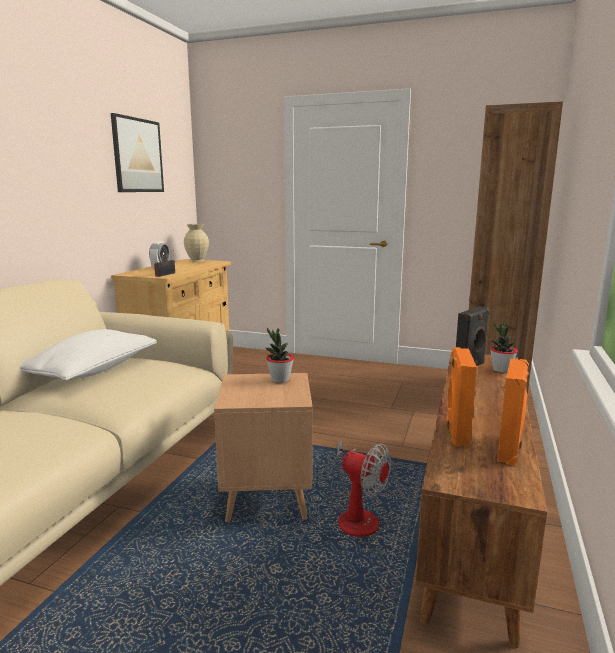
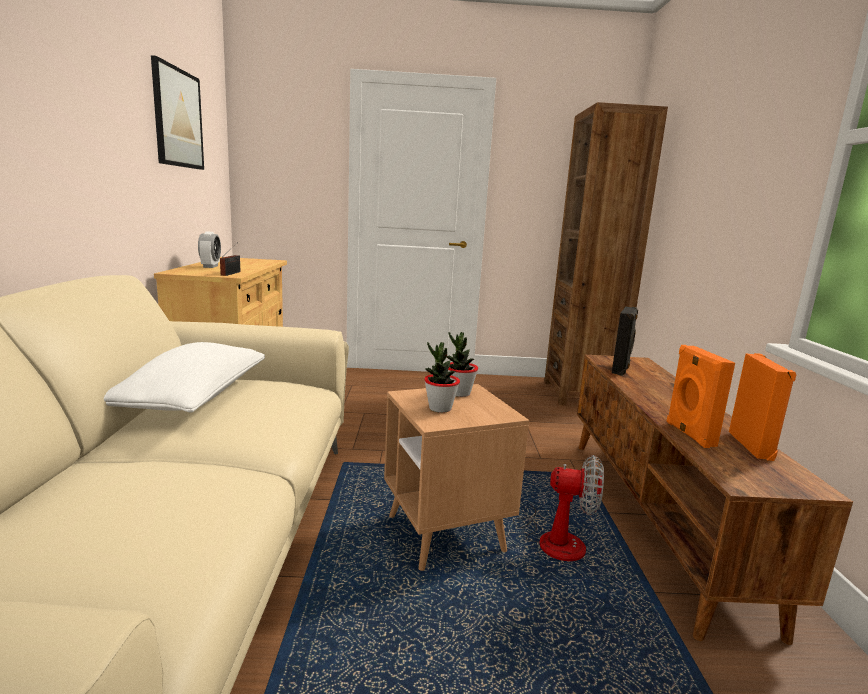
camera: 20 degrees left, 0 degrees up
beige vase [184,224,209,262] -> none
potted plant [490,322,518,373] -> potted plant moved to [424,342,460,413]

